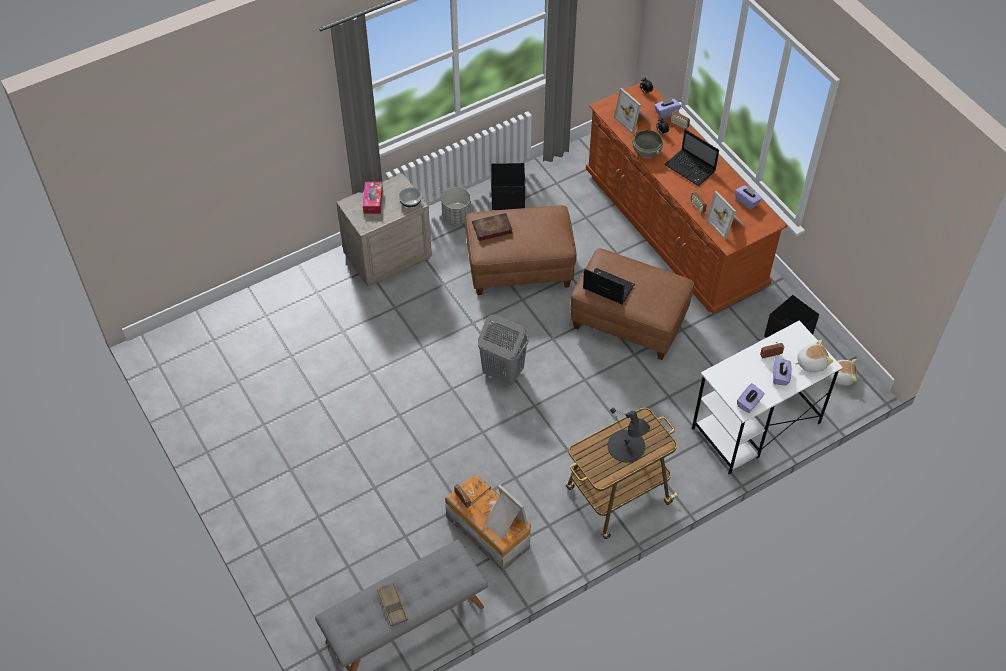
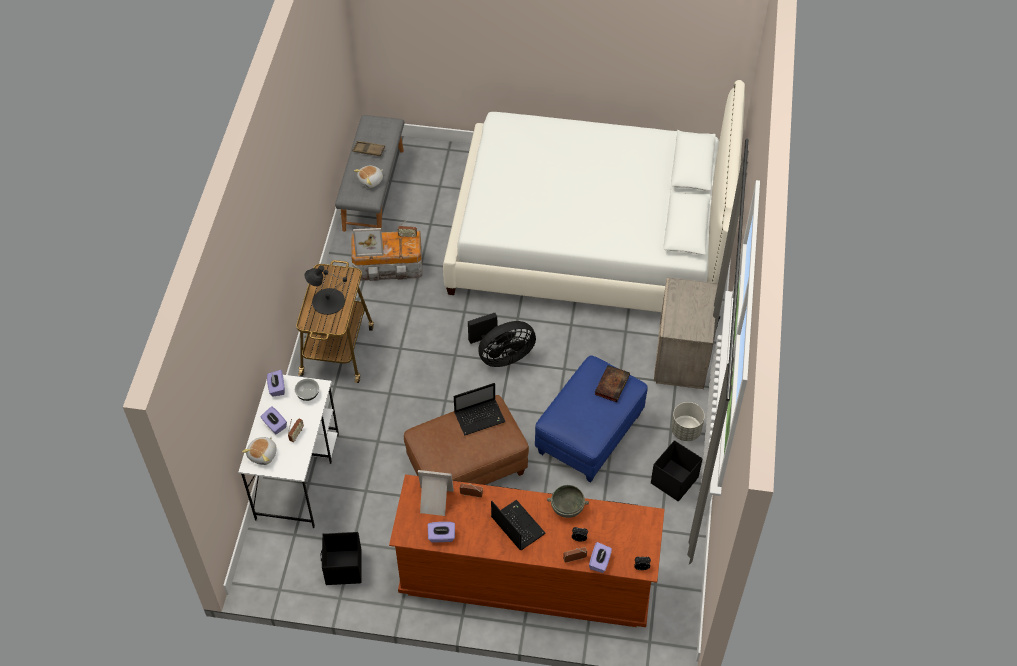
camera: 130 degrees right, 0 degrees up
tissue box [363,182,383,214] -> none
bowl [399,187,422,207] -> bowl moved to [295,379,319,401]
brown ottoman [465,205,577,295] -> blue ottoman [535,355,647,482]
grey laundry basket [478,315,529,385] -> black fan [468,313,536,367]
picture frame [614,88,651,134] -> none
laptop [664,129,719,186] -> laptop turned 60 degrees clockwise [491,500,545,551]
plush toy [829,359,857,386] -> plush toy moved to [354,165,383,188]
none -> white bed [443,80,745,312]

